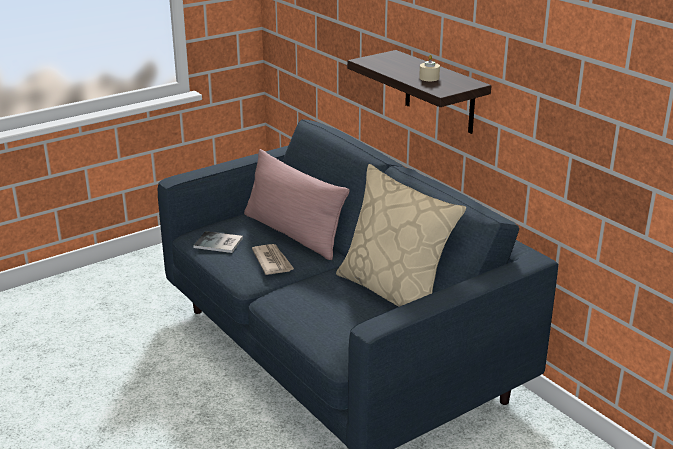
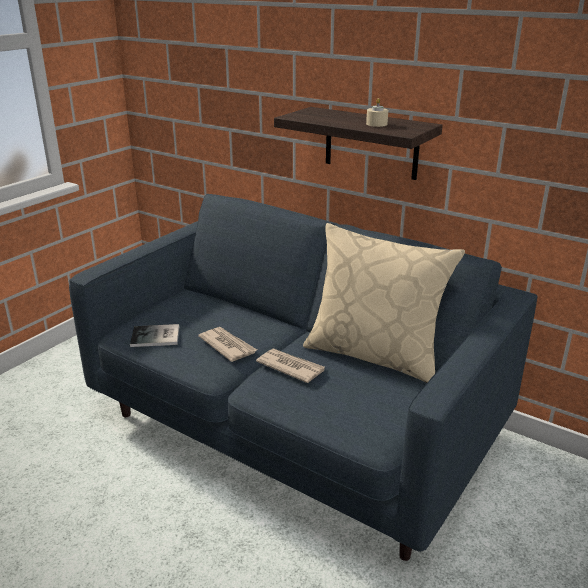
camera: 20 degrees left, 0 degrees up
pink pillow [244,149,350,260] -> none
none -> newspaper [256,349,325,383]

